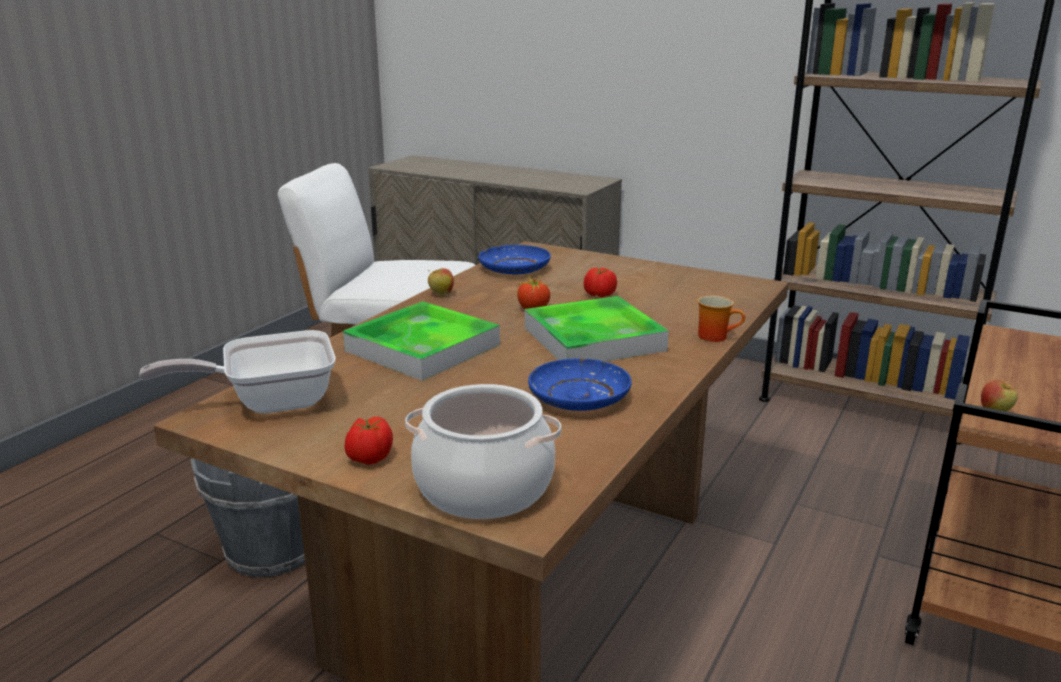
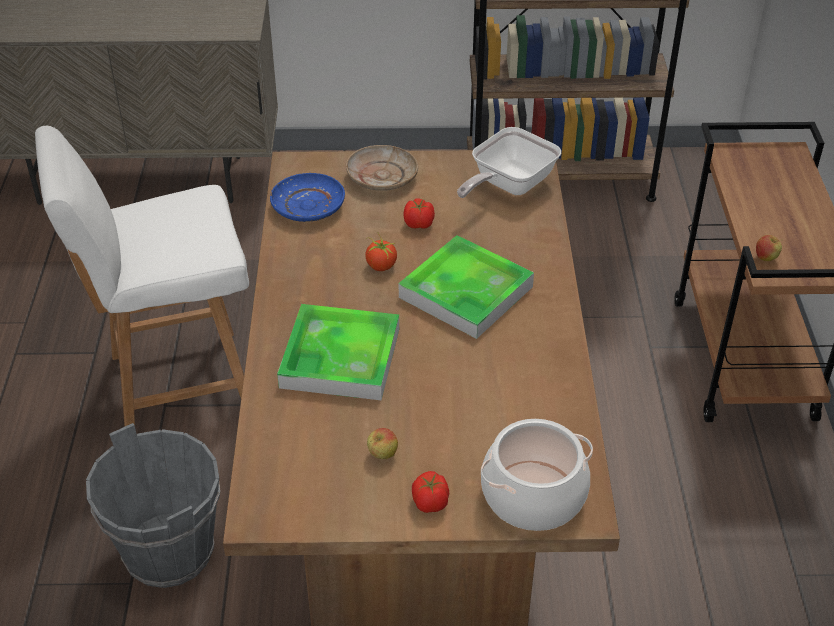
camera: 30 degrees left, 20 degrees up
frying pan [139,330,336,414] -> frying pan moved to [457,127,561,198]
apple [428,268,454,295] -> apple moved to [367,428,398,459]
blue plate [528,358,632,411] -> none
mug [698,296,745,342] -> none
none -> beige plate [346,145,418,191]

